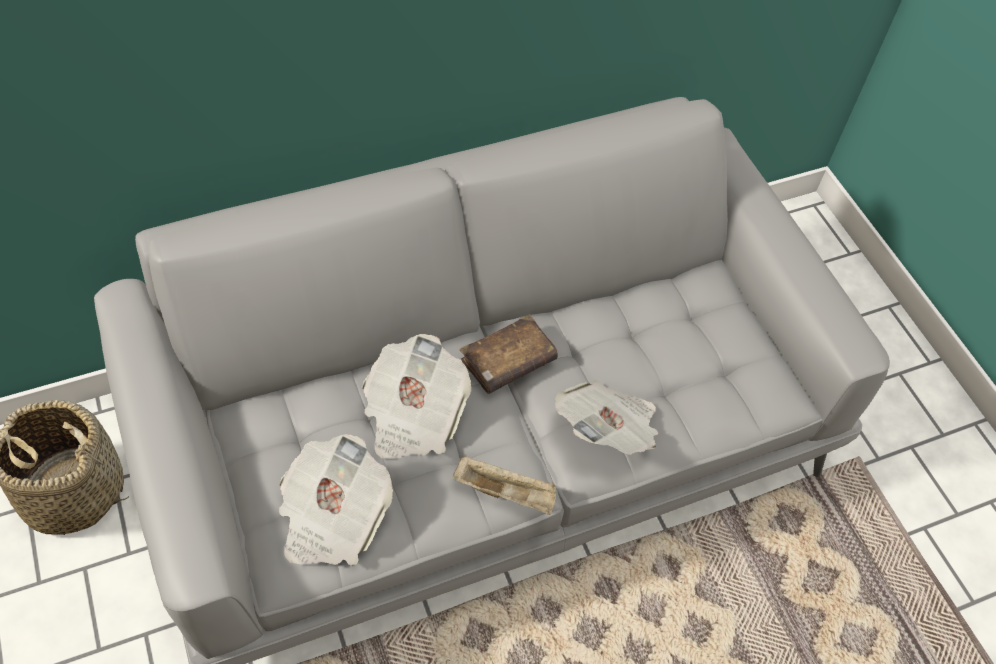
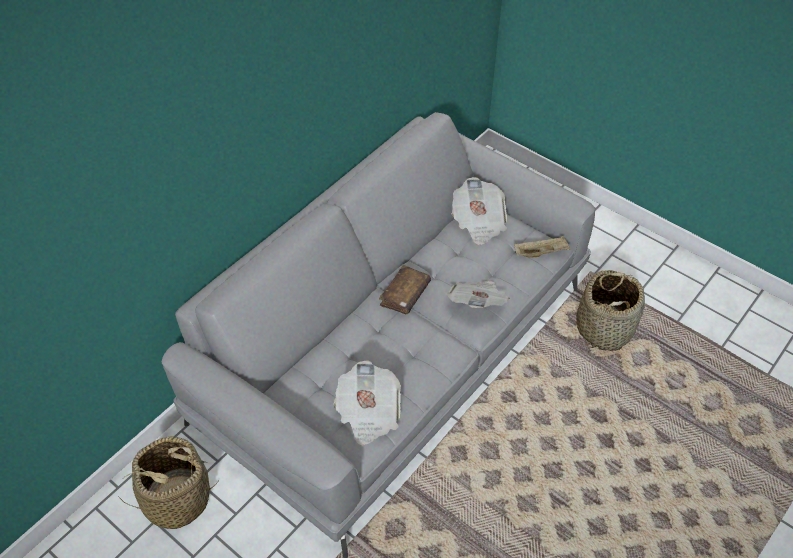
camera: 25 degrees left, 5 degrees down
newspaper [362,334,471,459] -> newspaper moved to [452,177,507,245]
beige tray [452,456,556,515] -> beige tray moved to [514,236,571,257]
none -> basket [576,270,645,351]

